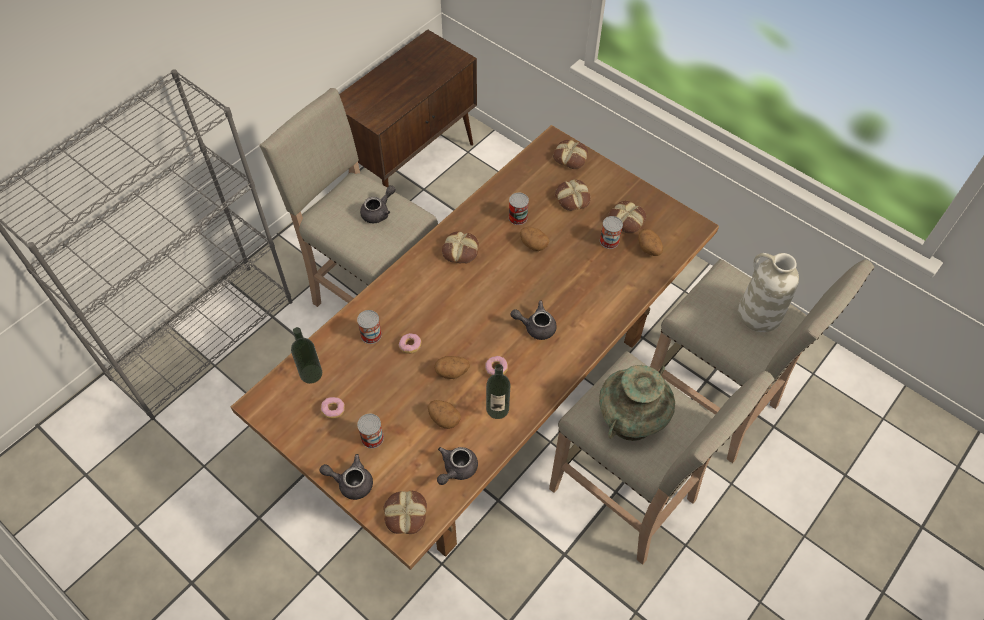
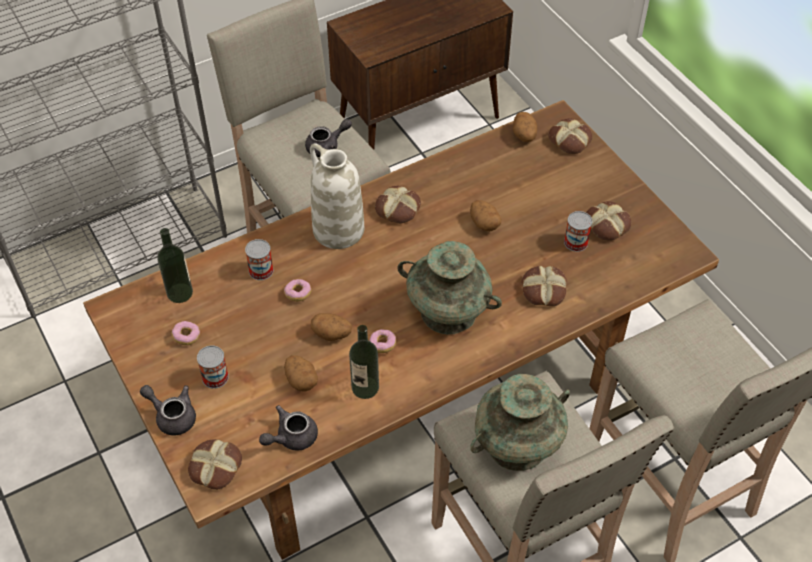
camera: 20 degrees right, 5 degrees down
can [508,193,529,225] -> none
grey teapot [511,301,557,340] -> turquoise vase [397,241,502,335]
bread [555,179,591,211] -> bread moved to [521,266,567,306]
potato [638,229,663,256] -> potato moved to [513,112,537,142]
white vase [738,253,799,332] -> white vase moved to [310,143,364,249]

